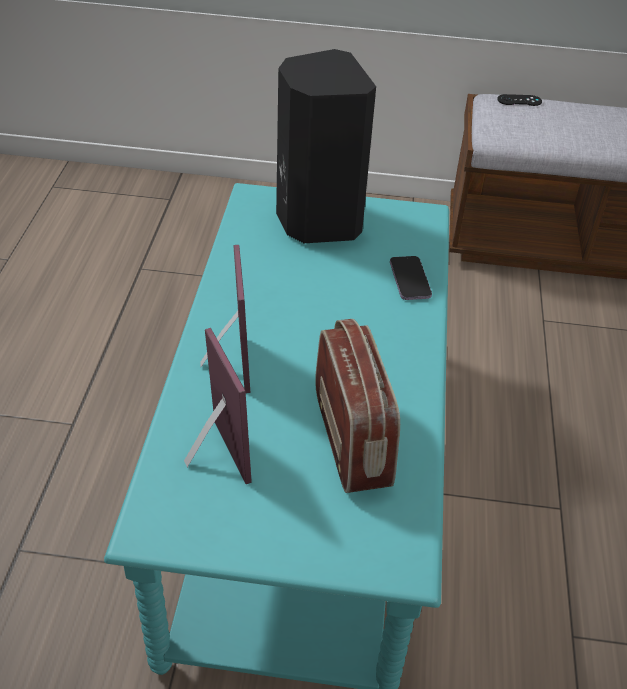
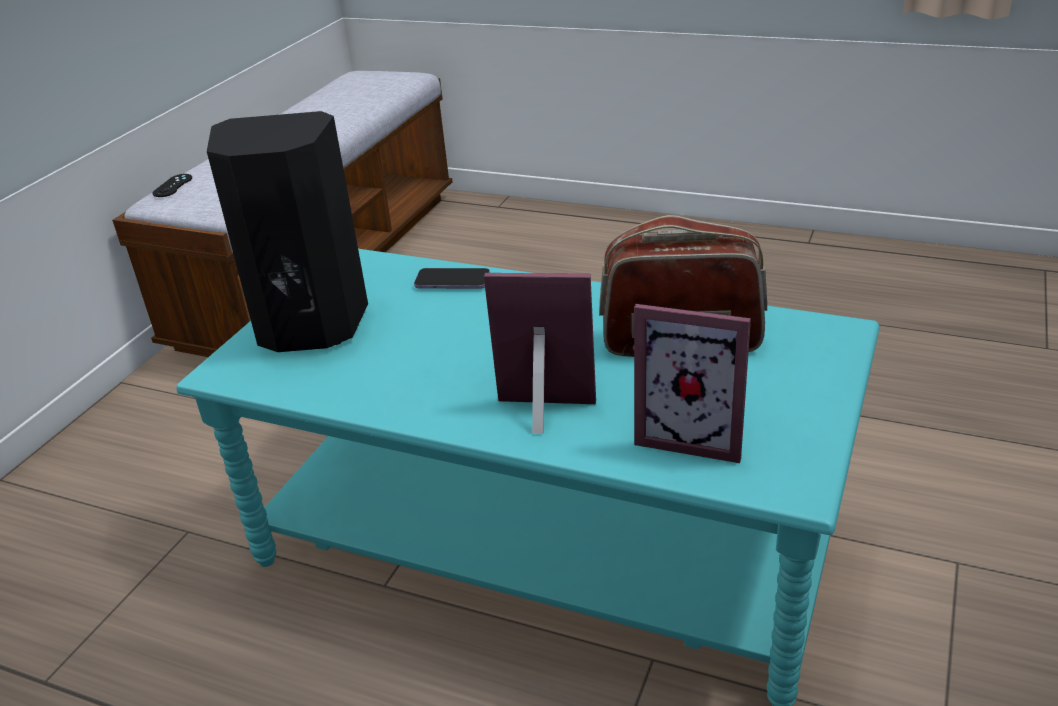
camera: 70 degrees left, 10 degrees down
picture frame [184,328,252,484] -> picture frame turned 150 degrees counterclockwise [634,304,751,463]

